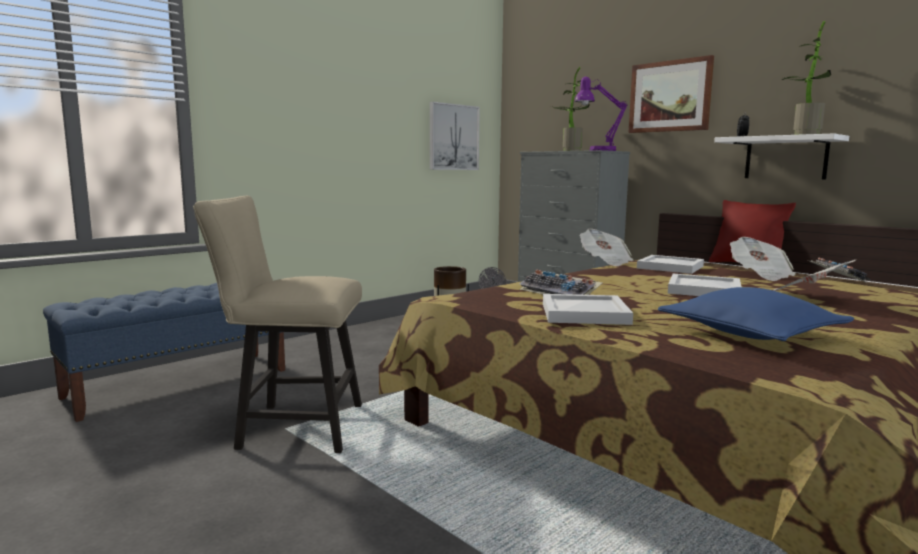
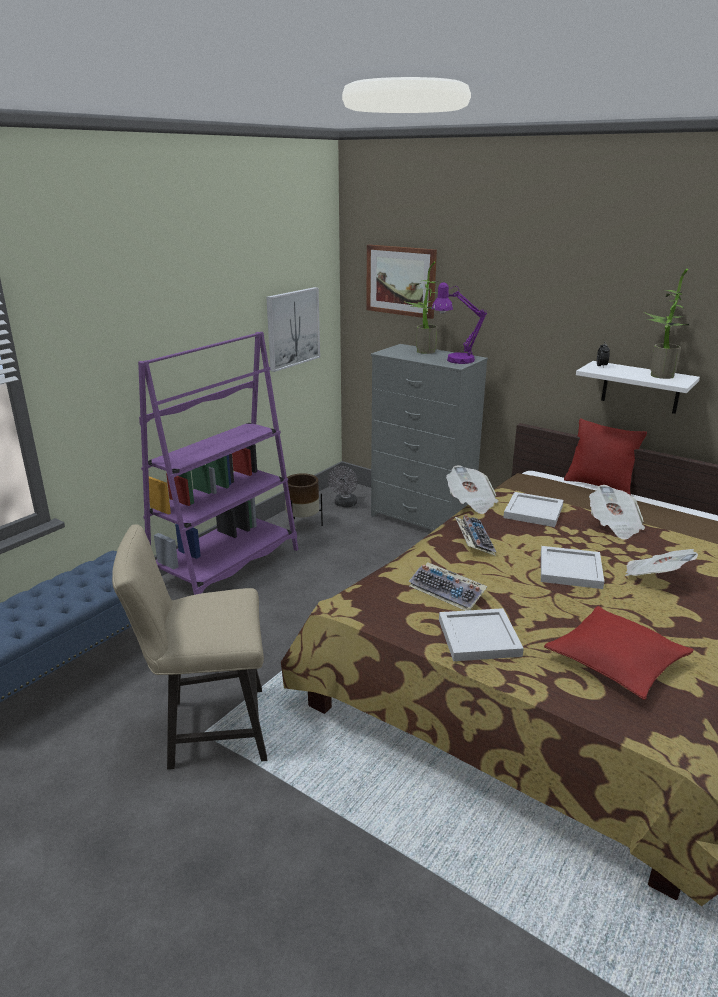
camera: 10 degrees left, 15 degrees up
picture [628,55,714,133] -> picture moved to [366,245,437,319]
blue pillow [658,287,854,341] -> red pillow [544,606,694,700]
keyboard [807,258,872,283] -> keyboard moved to [455,515,497,556]
none -> purple bookcase [138,332,299,595]

